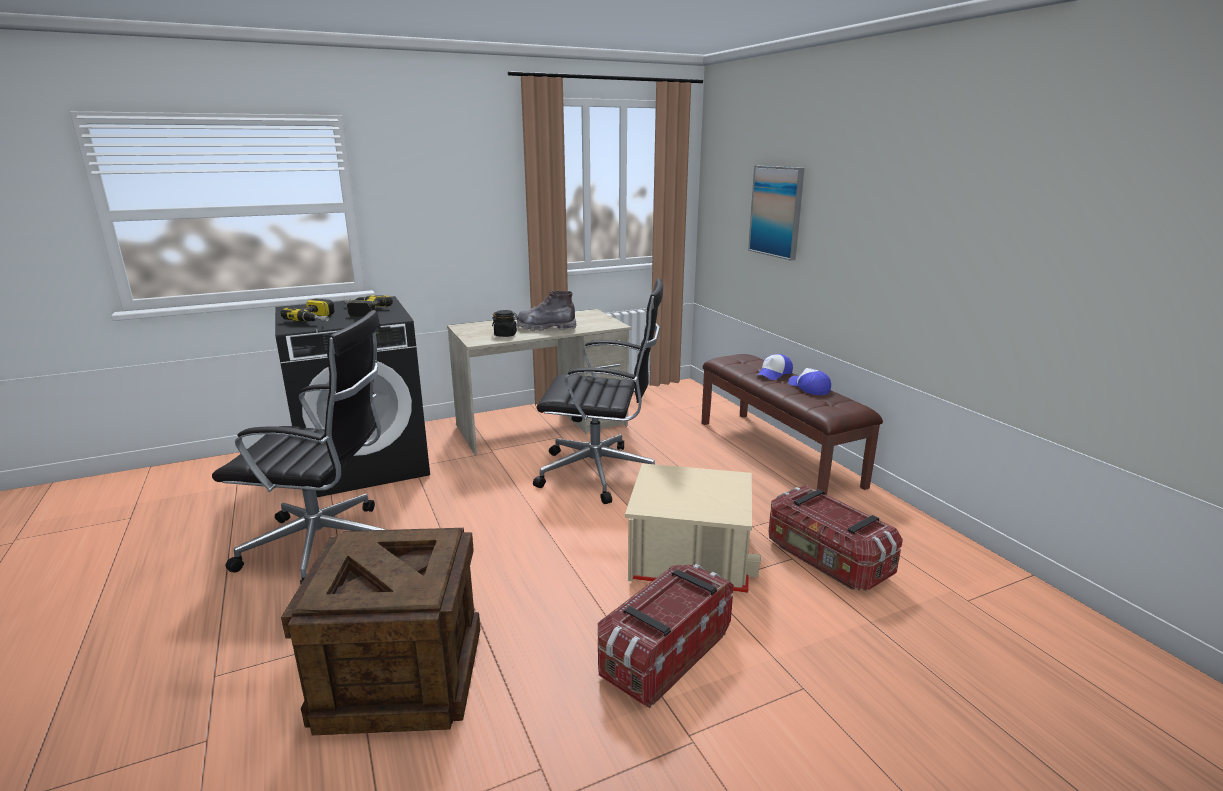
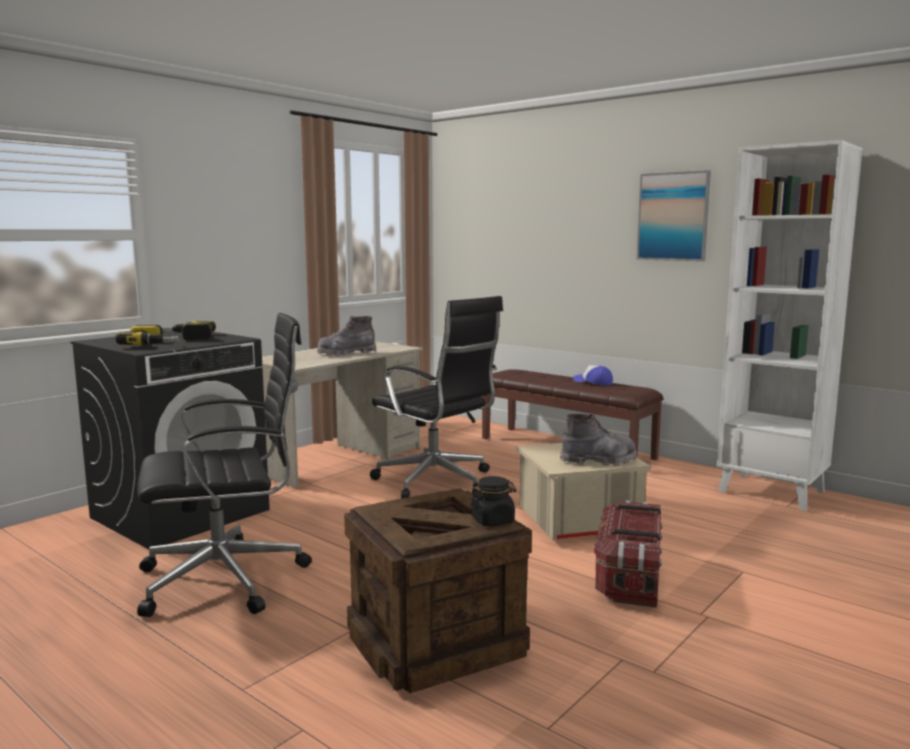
camera: 25 degrees left, 10 degrees down
black jar [492,310,518,337] -> black jar moved to [470,476,517,526]
black office chair [533,278,663,504] -> black office chair turned 60 degrees clockwise [370,296,503,499]
picture [748,166,805,261] -> picture moved to [637,170,711,261]
cap [757,354,793,380] -> none
storage box [768,485,903,591] -> none
none -> grey boot [560,414,637,466]
none -> white bookcase [717,140,863,511]

